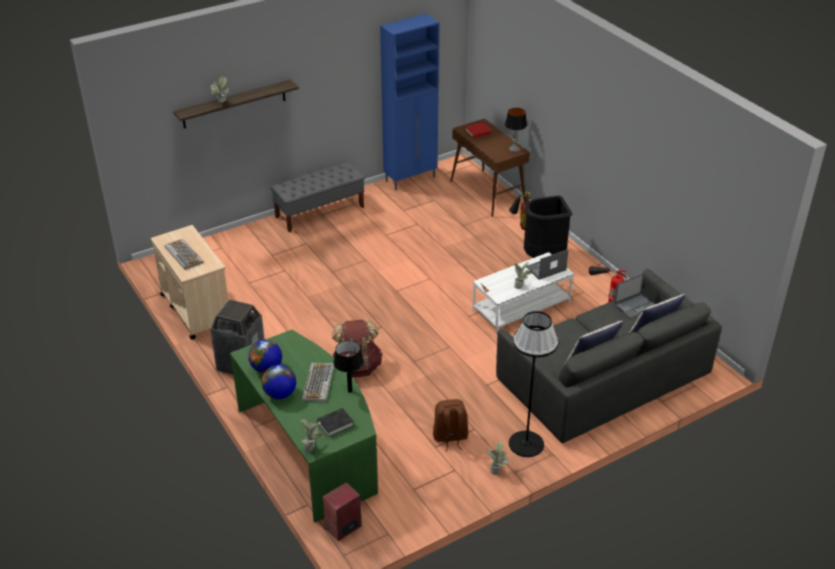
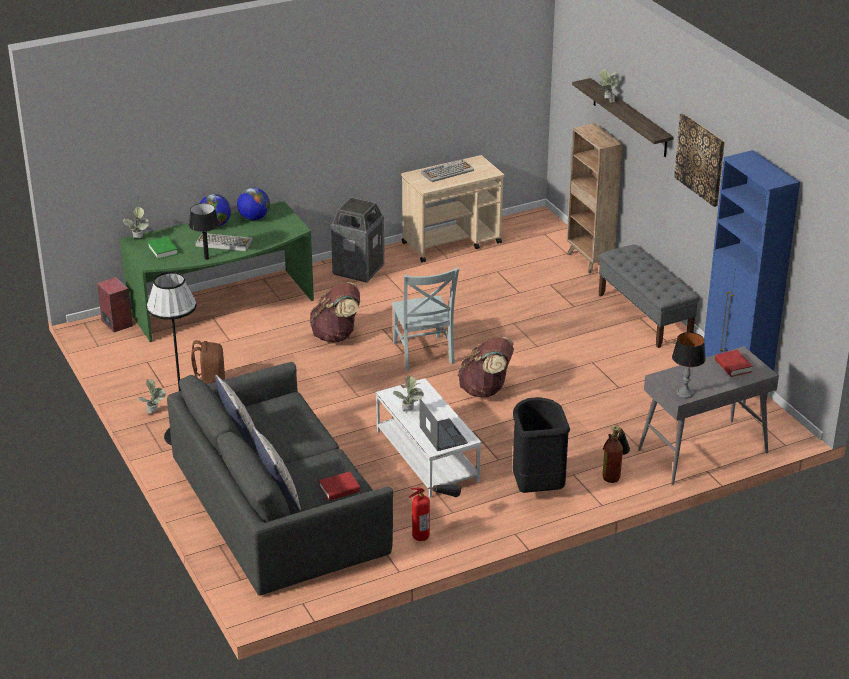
camera: 95 degrees right, 5 degrees down
black book [317,408,354,437] -> green book [147,237,179,260]
brown console table [450,119,530,217] -> grey console table [638,346,779,484]
laptop [614,273,655,319] -> red book [319,472,360,501]
none -> grey chair [392,267,459,371]
none -> brown backpack [458,337,514,397]
none -> brown bookcase [567,123,623,274]
none -> picture [674,113,725,207]

